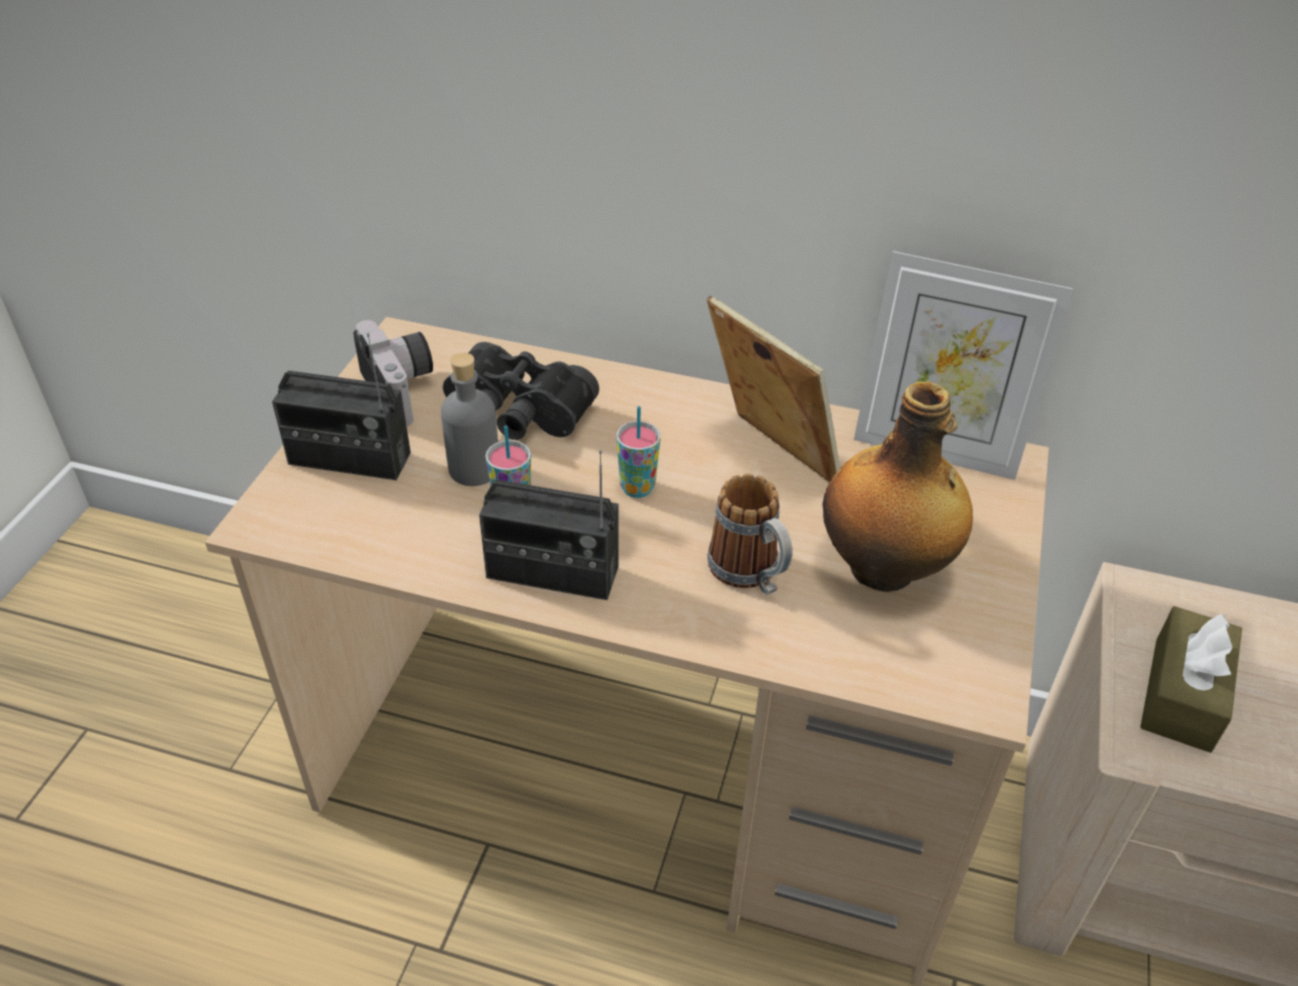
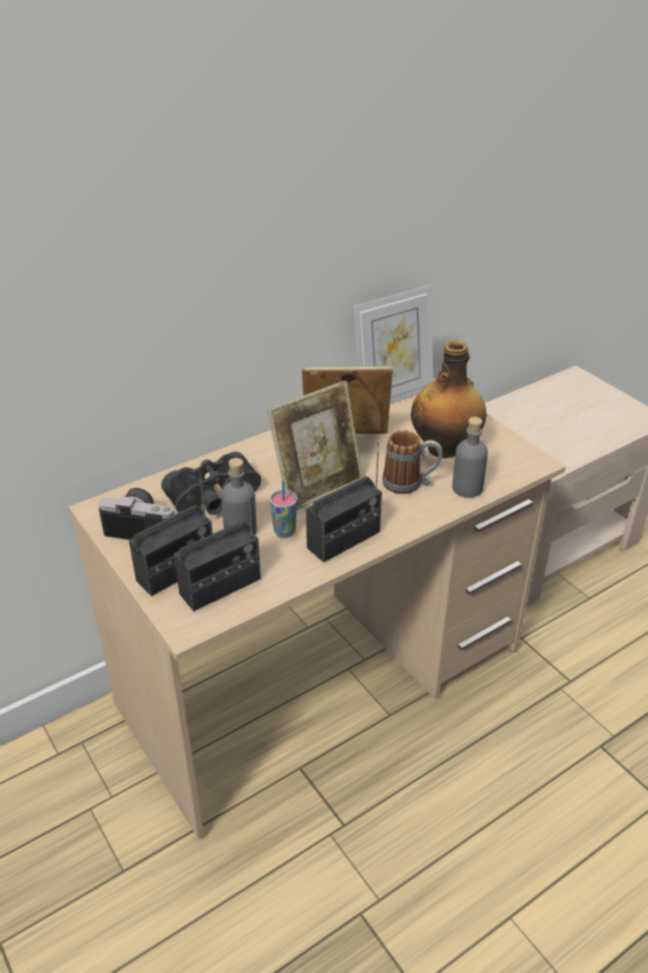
camera: 50 degrees left, 5 degrees down
cup [616,406,661,498] -> picture frame [267,381,363,510]
brown tissue box [1140,606,1242,753] -> none
none -> radio [174,488,261,611]
none -> grey bottle [452,417,488,498]

